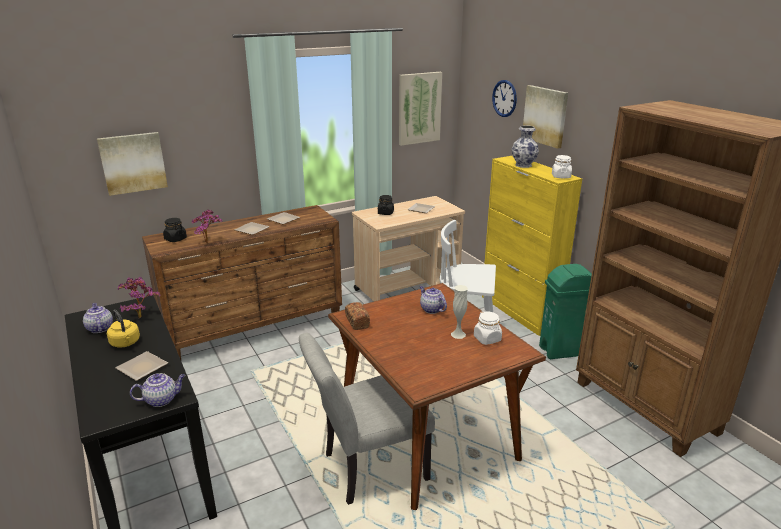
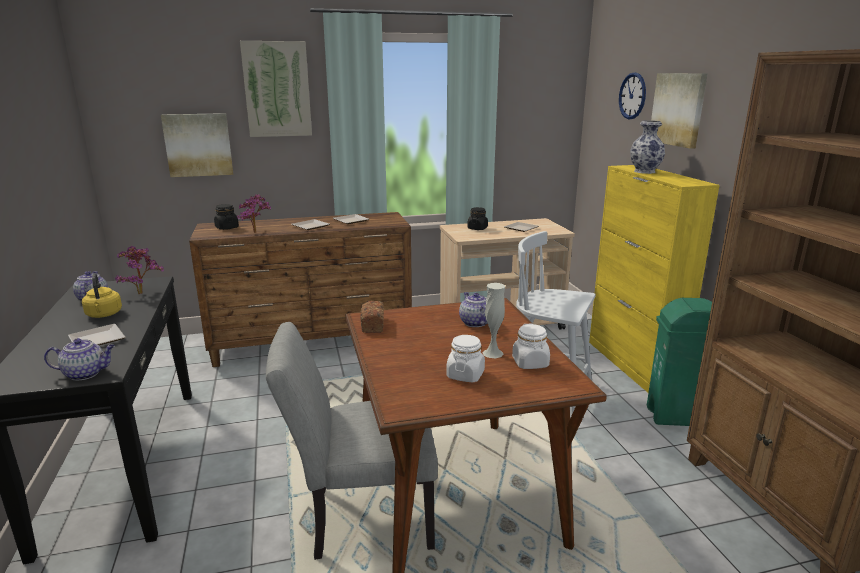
camera: 15 degrees right, 5 degrees down
picture [399,72,442,146] -> picture moved to [240,41,312,137]
white jar [552,155,572,178] -> white jar moved to [446,335,485,383]

